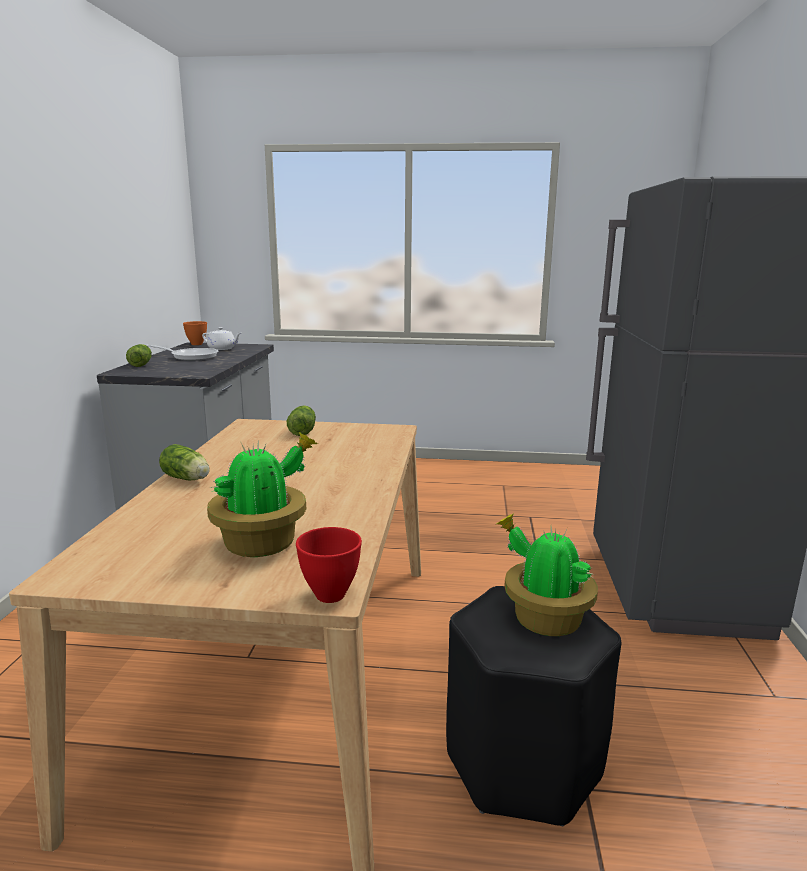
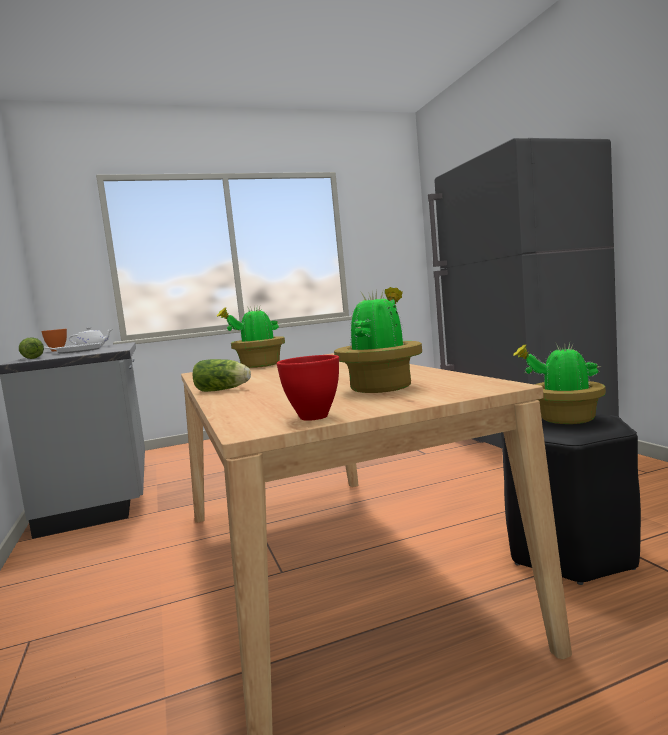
camera: 25 degrees left, 10 degrees down
lettuce [287,405,316,436] -> potted plant [217,307,285,368]
red bowl [296,527,362,603] -> red bowl moved to [277,355,339,421]

